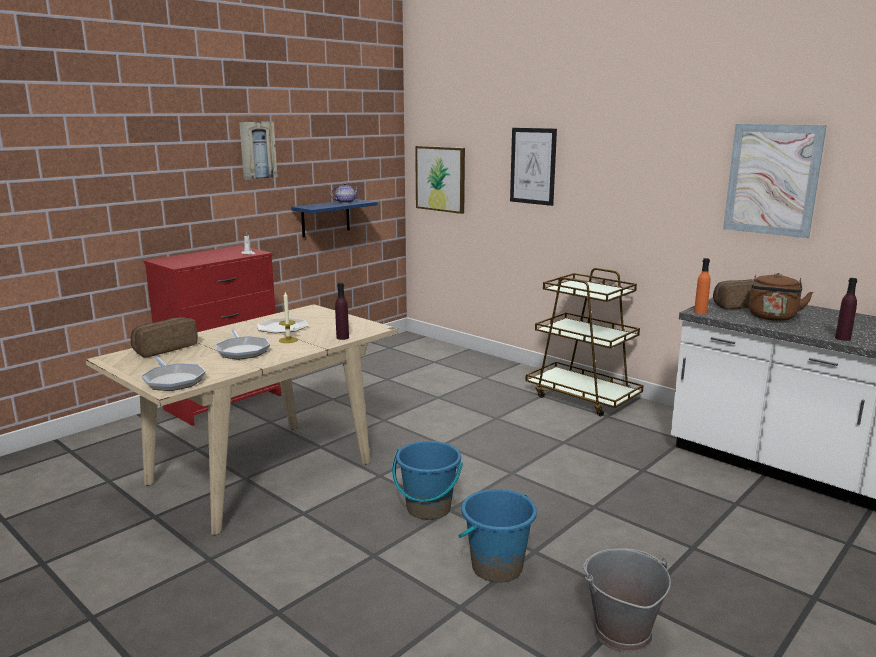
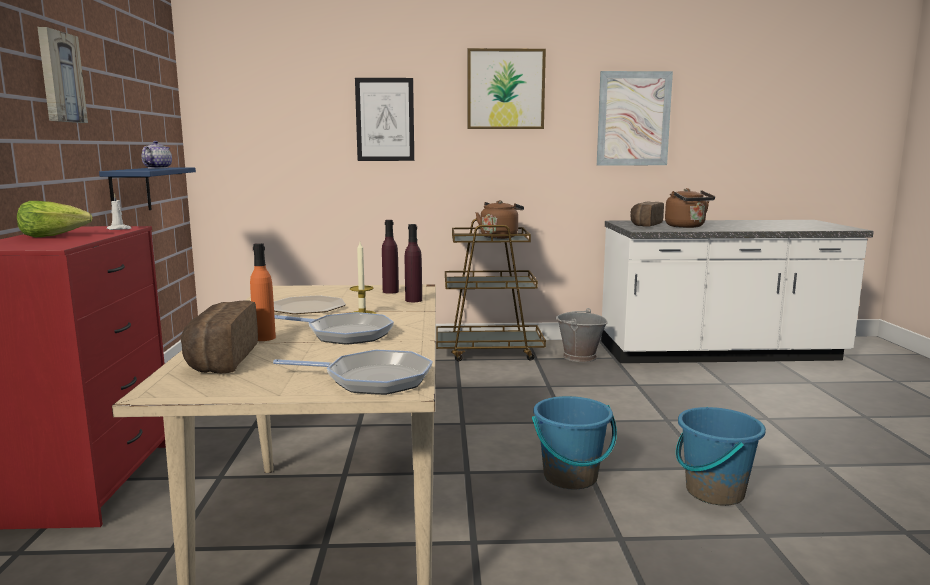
camera: 45 degrees left, 5 degrees down
picture [415,146,465,214] -> picture moved to [467,48,546,129]
grey bucket [583,548,671,653] -> grey bucket moved to [556,308,608,362]
orange bottle [694,258,711,314] -> orange bottle moved to [250,243,276,341]
purple bottle [835,278,857,341] -> purple bottle moved to [382,220,399,294]
none -> lettuce [17,201,92,237]
none -> brown kettle [475,200,524,239]

